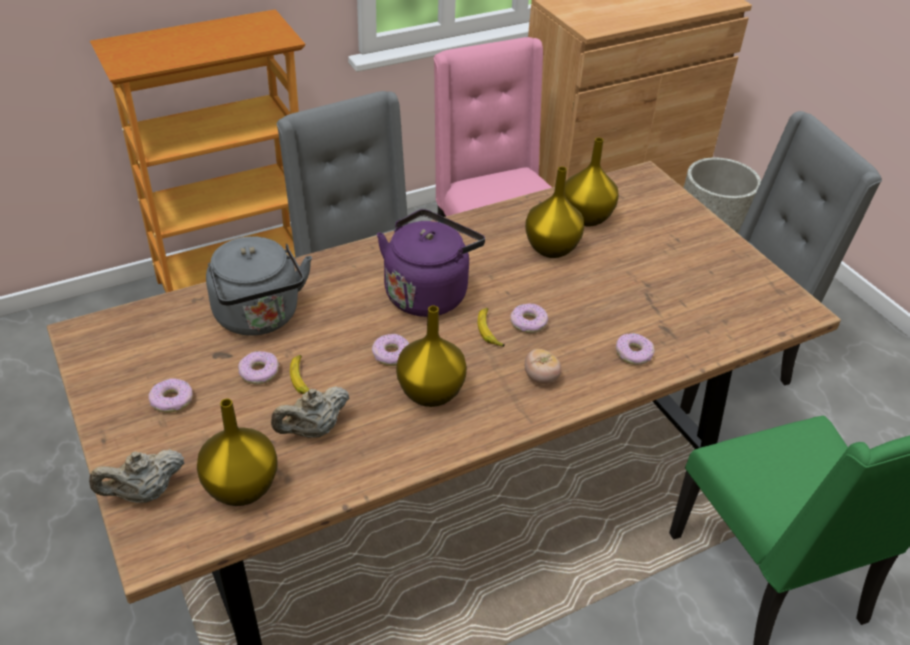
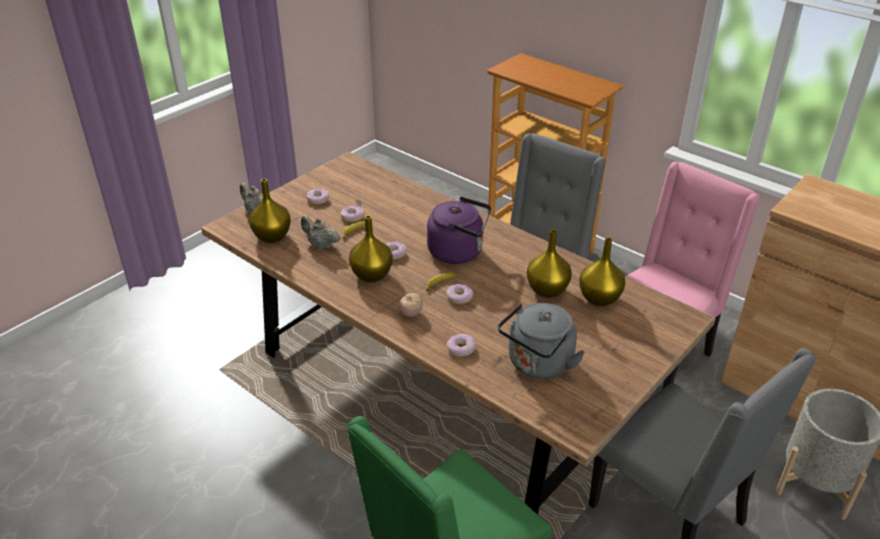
camera: 70 degrees right, 5 degrees down
grey kettle [206,236,312,336] -> grey kettle moved to [498,303,585,379]

